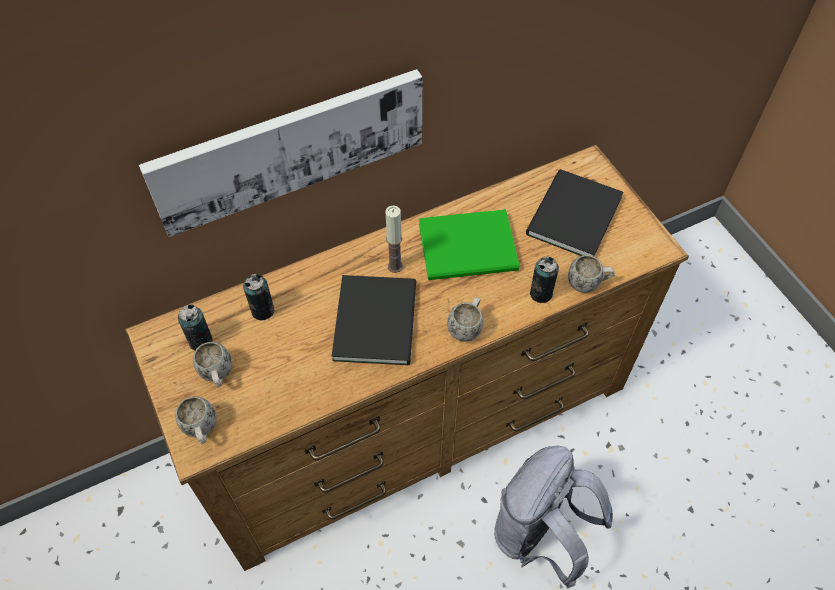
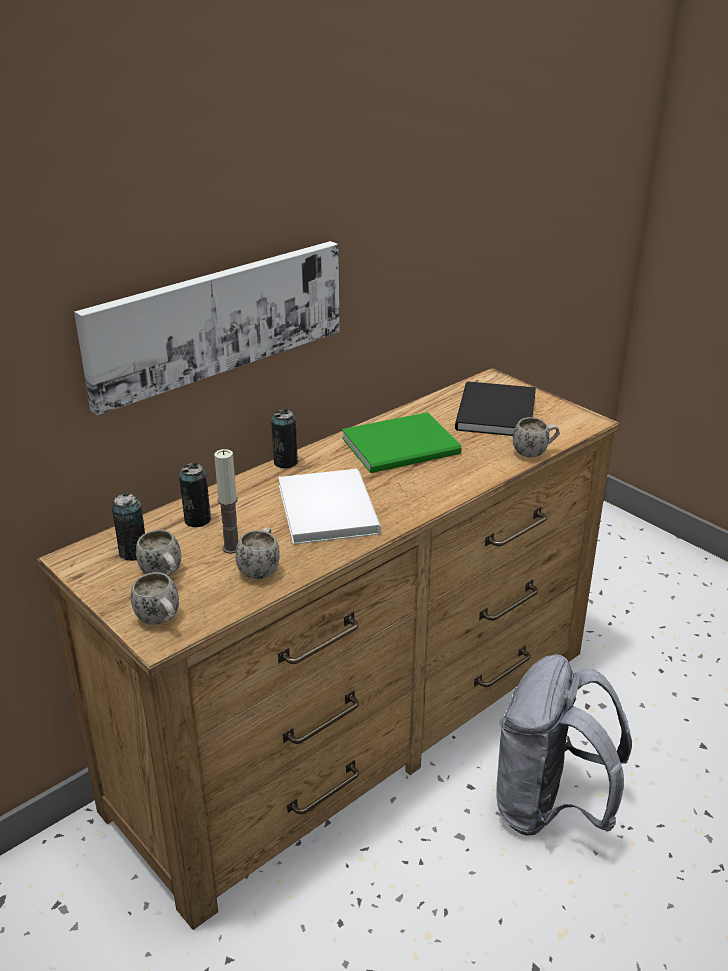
camera: 15 degrees left, 25 degrees down
black book [332,275,416,365] -> white book [278,469,381,545]
candle [385,205,403,273] -> candle moved to [214,449,238,554]
white mug [447,297,483,342] -> white mug moved to [236,527,280,579]
can [530,256,559,303] -> can moved to [271,409,298,468]

